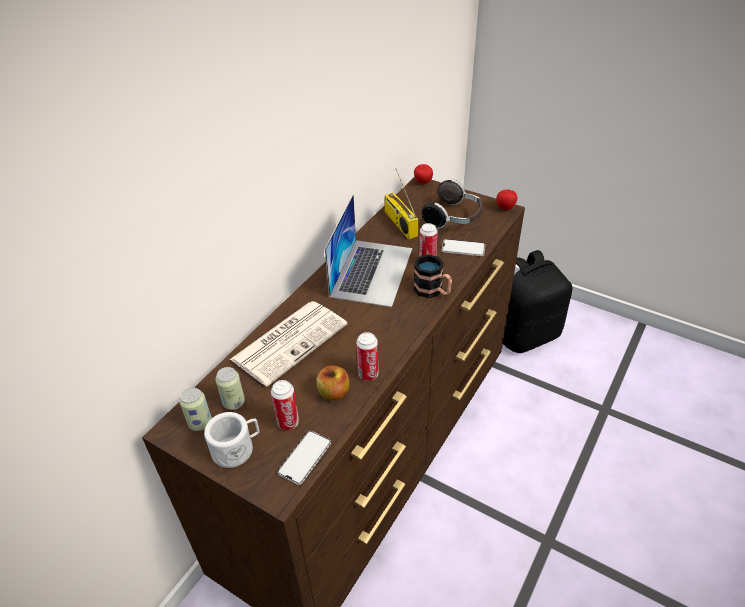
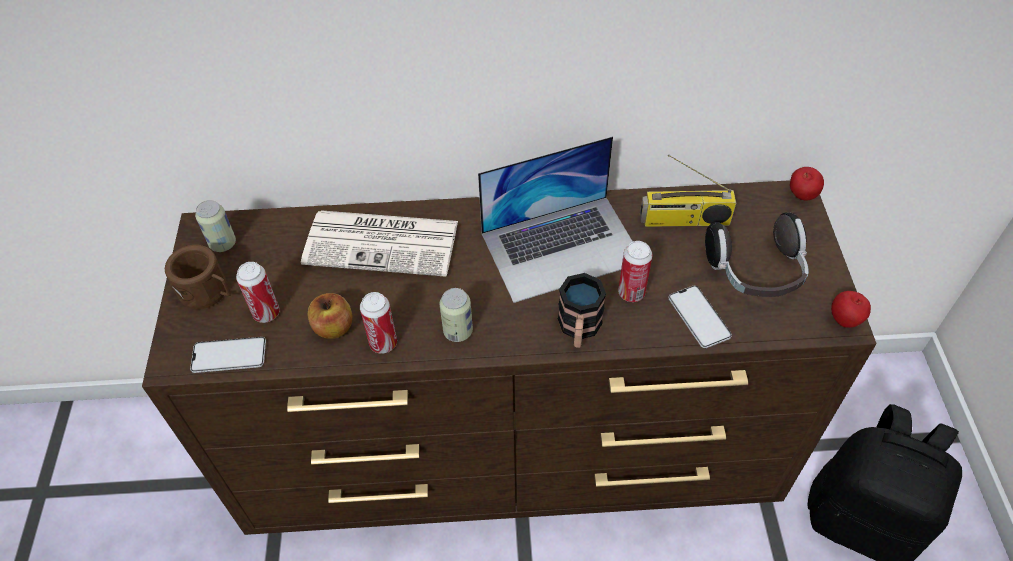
camera: 55 degrees right, 10 degrees up
white mug [204,412,260,468] -> brown mug [165,245,231,309]
can [216,367,245,410] -> can moved to [440,288,473,342]
radio [385,169,418,239] -> radio turned 120 degrees counterclockwise [640,154,736,227]

